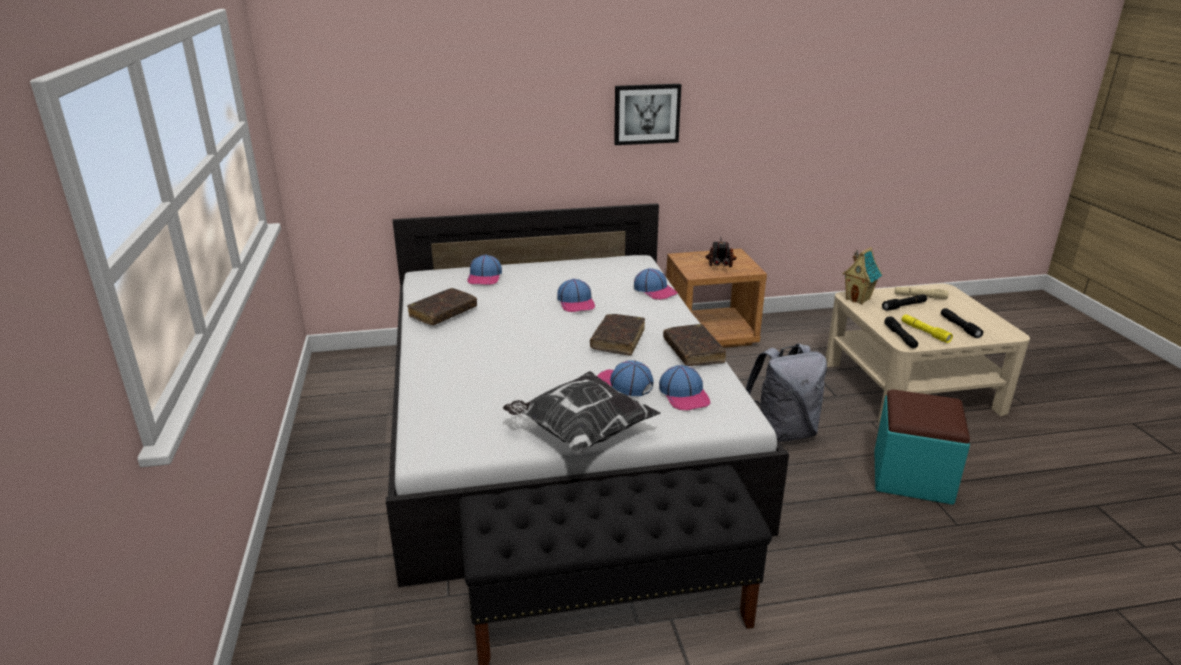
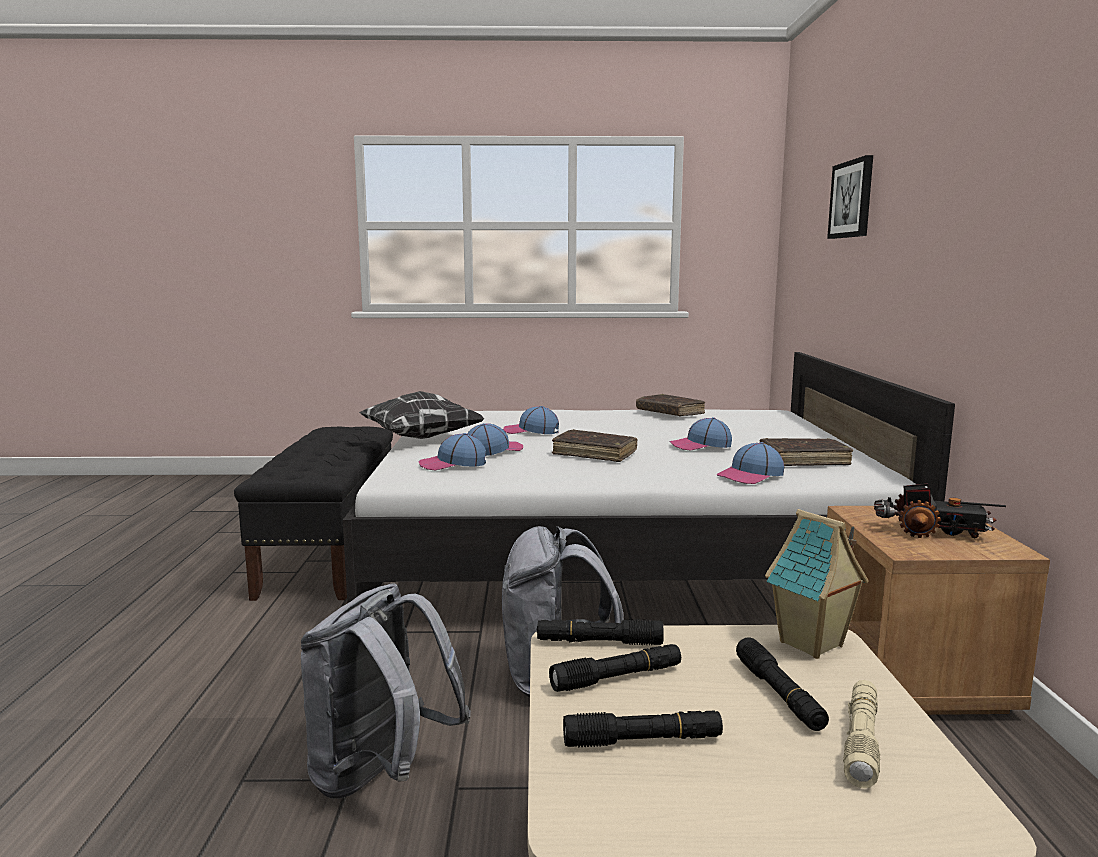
camera: 100 degrees right, 15 degrees down
cap [467,254,502,285] -> cap moved to [503,406,559,434]
picture [614,84,681,145] -> picture moved to [827,155,873,239]
brown book [663,324,726,366] -> brown book moved to [759,438,853,466]
turquoise ottoman [874,389,970,505] -> grey backpack [301,583,471,799]
yellow flashlight [902,314,953,343] -> black flashlight [549,644,681,692]

